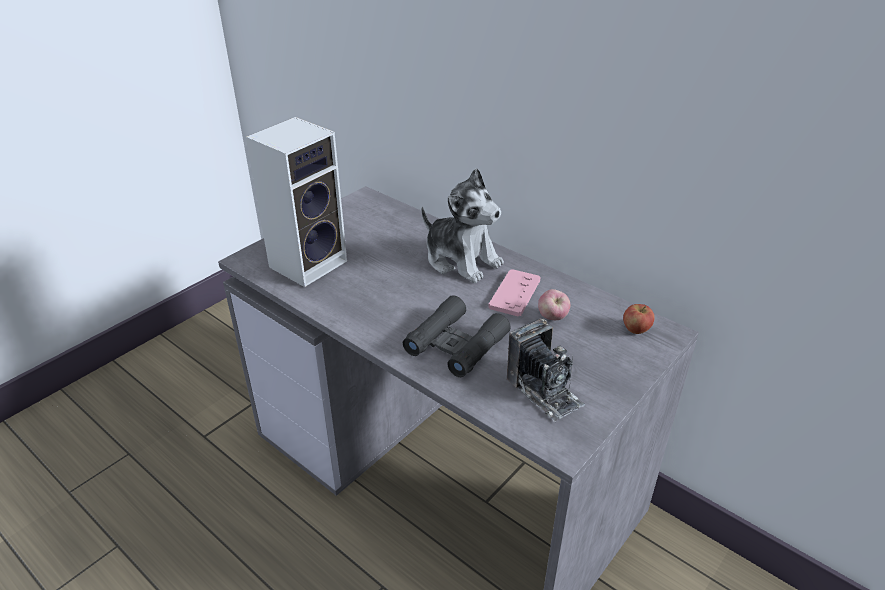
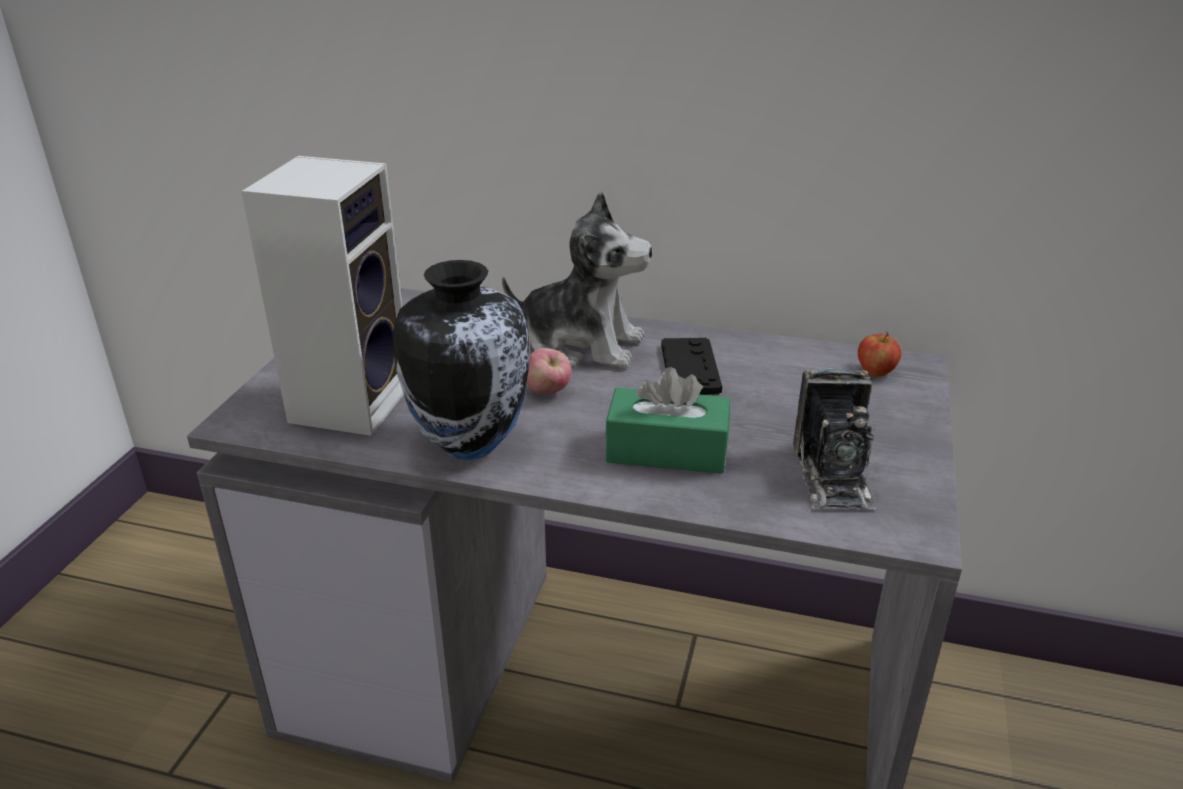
camera: 25 degrees left, 5 degrees down
black binoculars [403,295,511,377] -> green tissue box [605,367,730,474]
pink game controller [488,269,541,317] -> black game controller [661,338,722,395]
camera [507,318,585,422] -> camera turned 60 degrees clockwise [793,368,876,510]
apple [538,289,570,320] -> apple moved to [527,348,571,394]
none -> vase [393,260,530,460]

